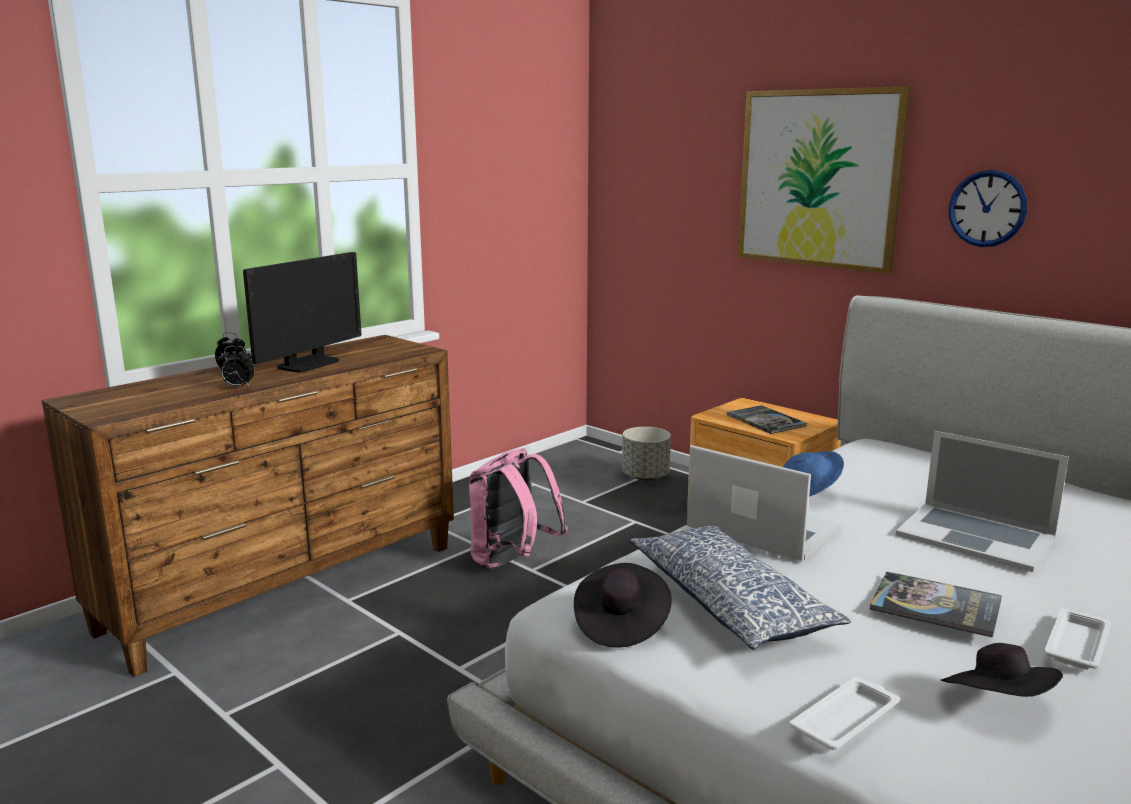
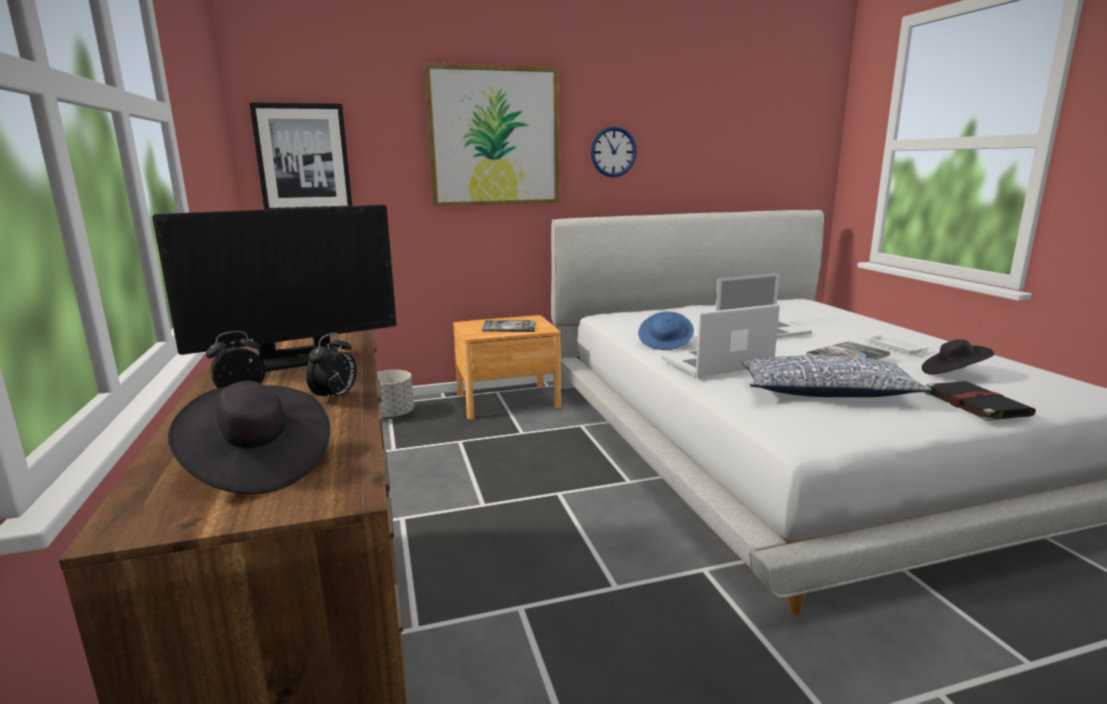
camera: 60 degrees left, 0 degrees up
monitor [243,252,361,372] -> monitor turned 90 degrees clockwise [152,205,397,372]
pink backpack [469,448,568,570] -> none
black hat [574,563,672,647] -> black hat moved to [168,381,330,494]
white tray [789,677,900,750] -> black book [925,381,1036,421]
none -> picture [249,102,352,209]

